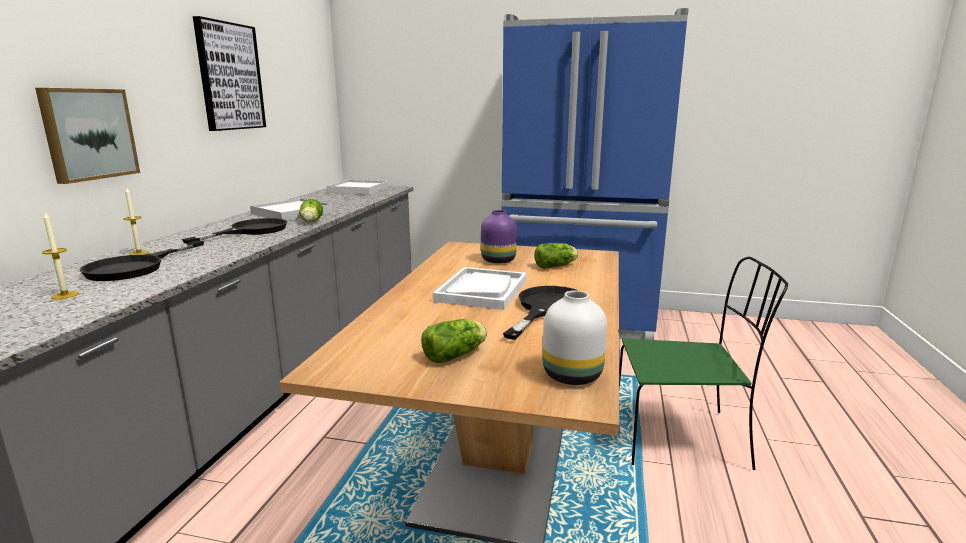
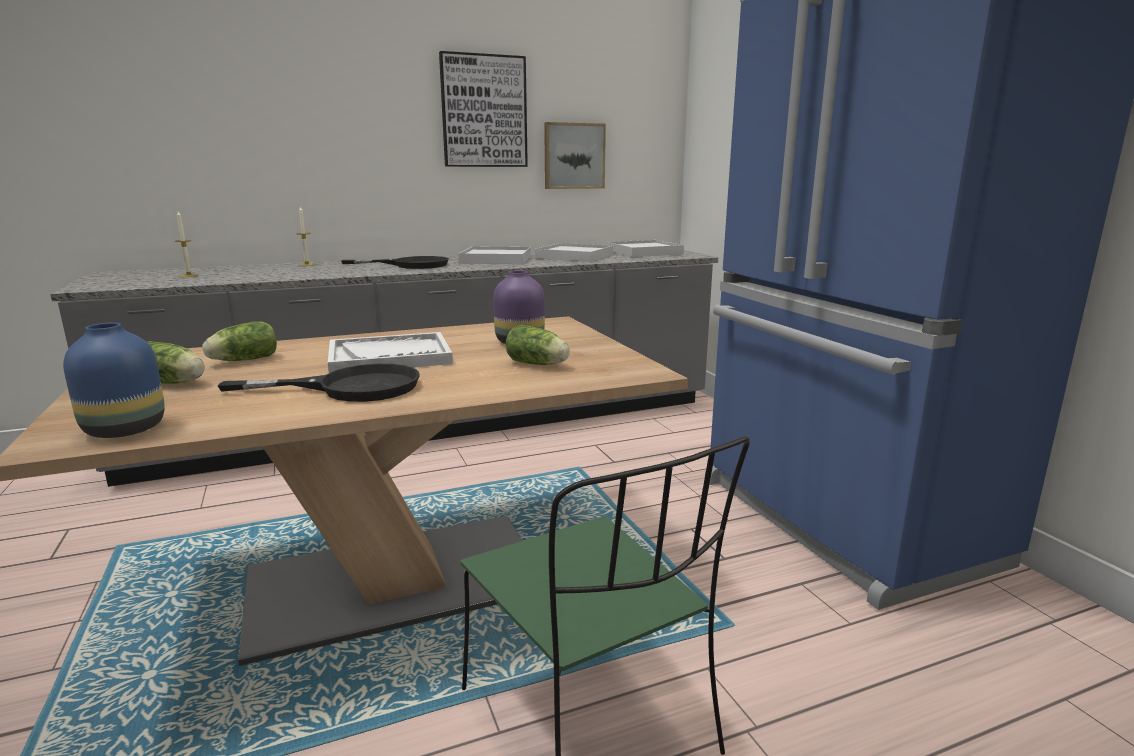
camera: 55 degrees right, 0 degrees up
picture [35,88,140,184] -> picture moved to [544,122,606,189]
black frying pan [80,241,204,281] -> none
lettuce [299,199,323,223] -> lettuce moved to [202,321,277,361]
white vase [543,290,607,385] -> blue vase [63,323,165,438]
none -> white tray [535,243,613,262]

